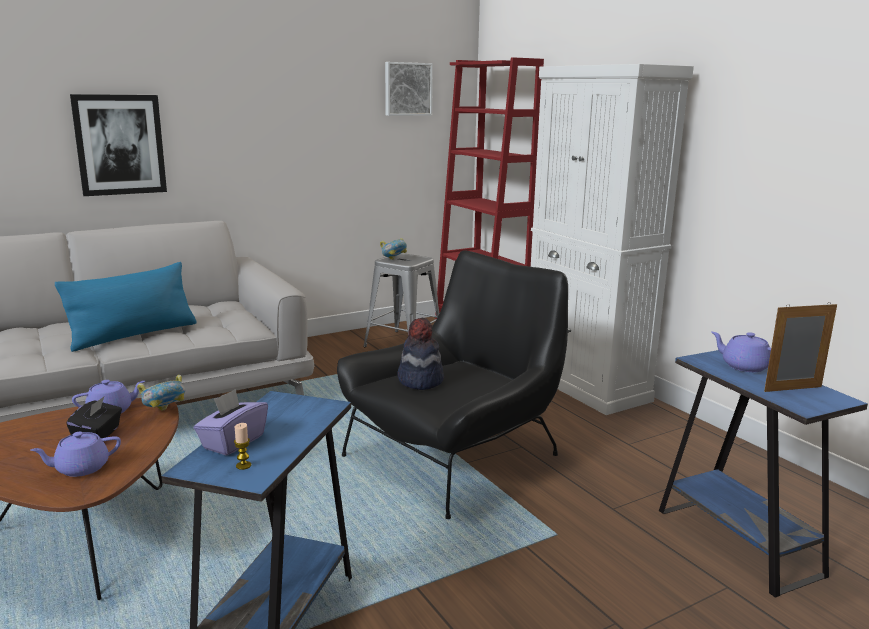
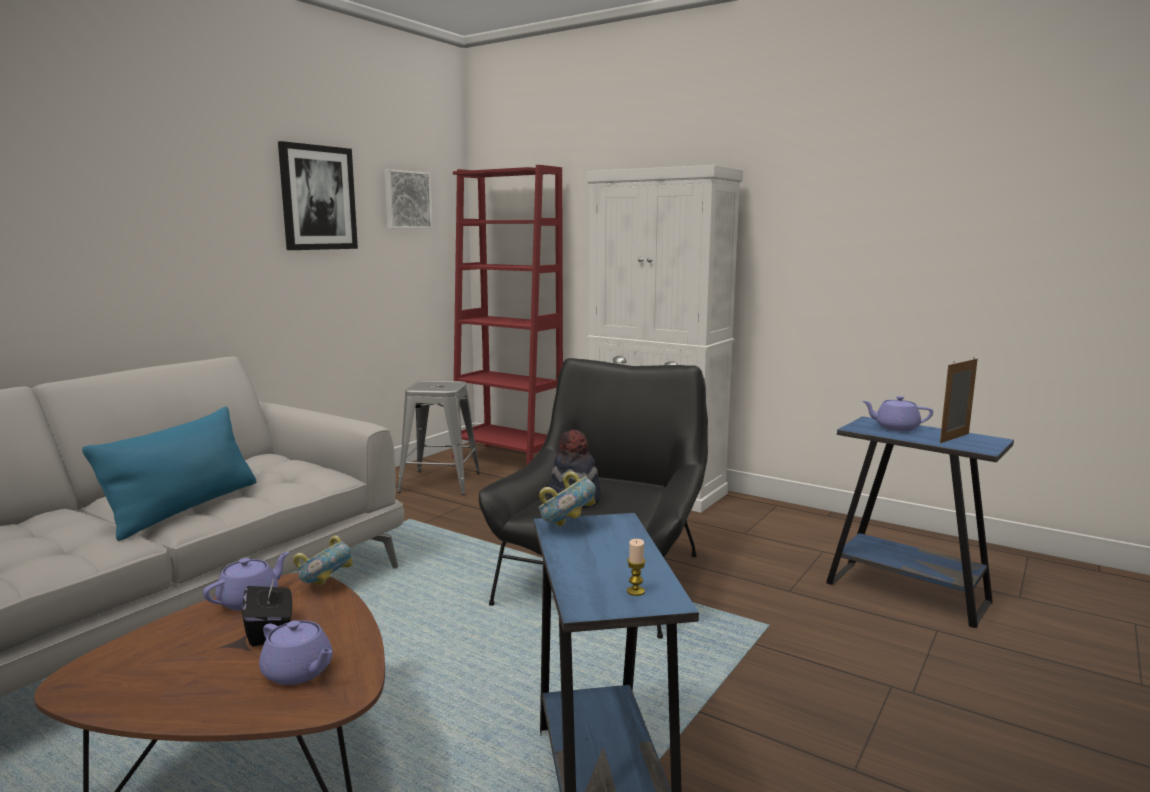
camera: 25 degrees left, 5 degrees down
purple teapot [30,432,121,477] -> purple teapot turned 90 degrees counterclockwise [259,621,333,685]
picture [70,94,167,196] -> picture moved to [278,141,358,250]
purple tissue box [194,389,268,456] -> none
bowl [380,238,407,260] -> bowl moved to [539,471,596,527]

